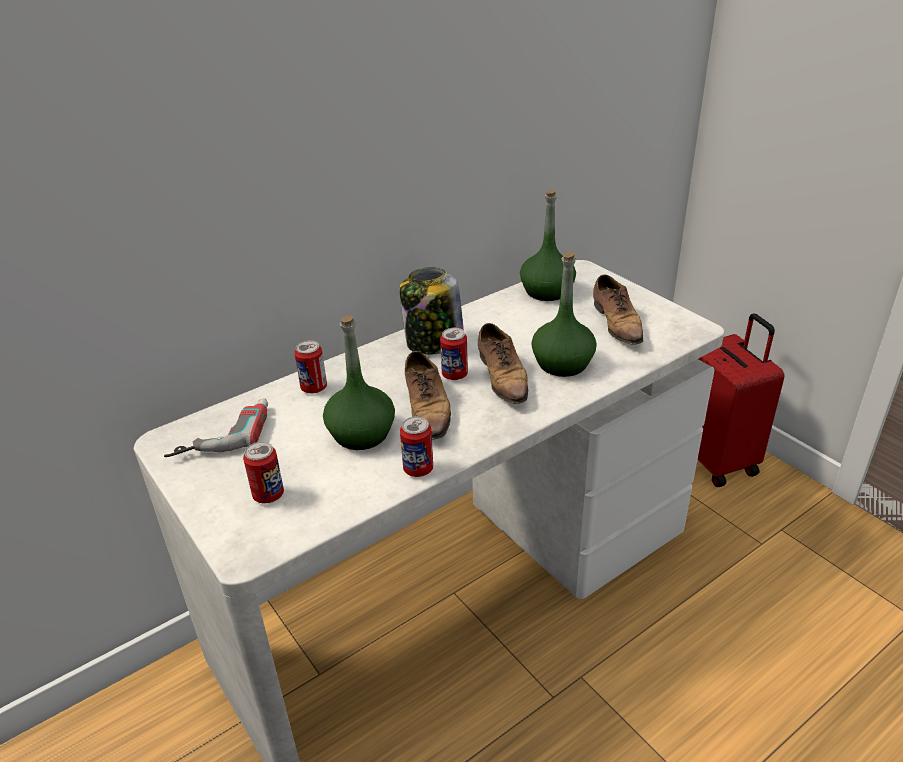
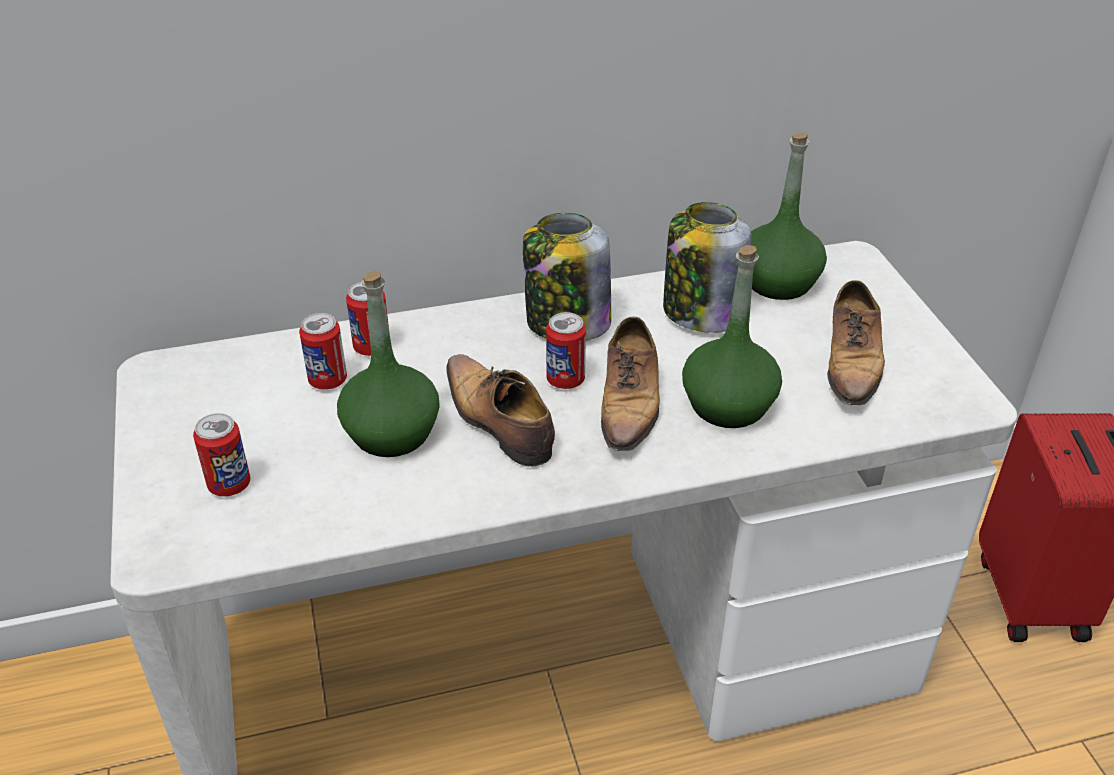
camera: 20 degrees right, 5 degrees up
power drill [164,398,268,457] -> none
can [400,417,433,477] -> can moved to [299,313,347,390]
shoe [405,351,451,439] -> shoe turned 135 degrees clockwise [446,354,555,467]
none -> jar [663,202,751,333]

